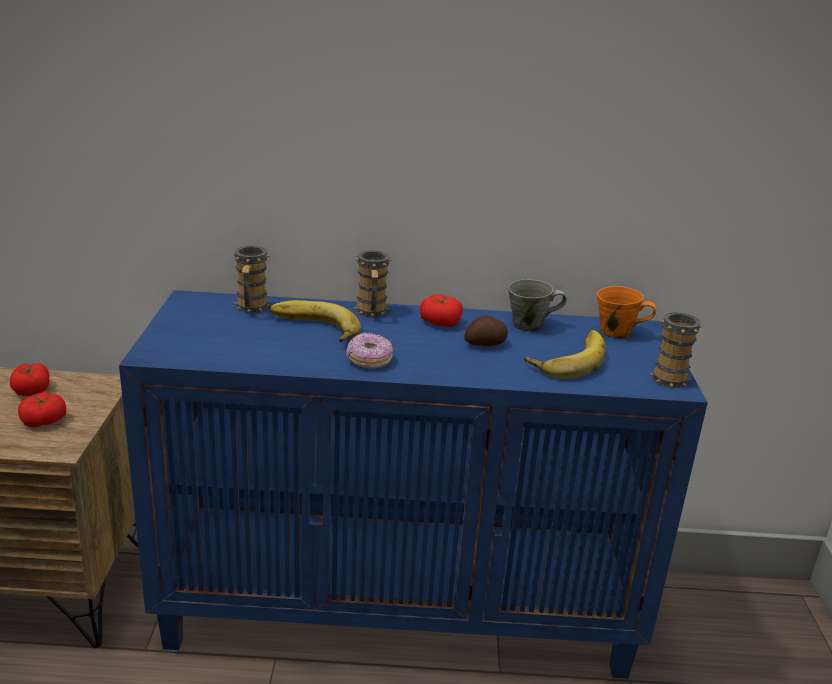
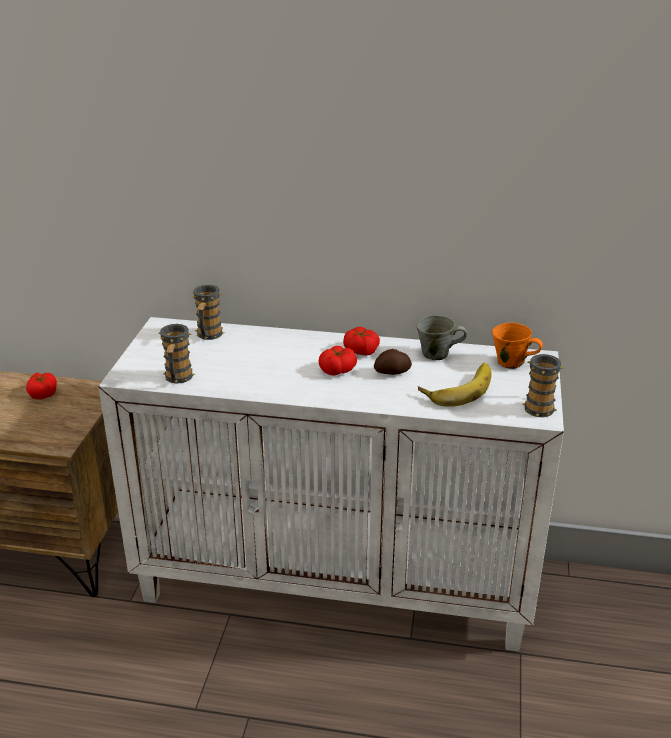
camera: 10 degrees right, 5 degrees up
tomato [18,392,66,427] -> tomato moved to [318,346,357,375]
blue cabinet [119,290,708,679] -> white cabinet [98,317,564,652]
banana [270,300,361,342] -> none
donut [346,333,393,368] -> none
mug [354,250,392,317] -> mug moved to [158,324,195,384]

